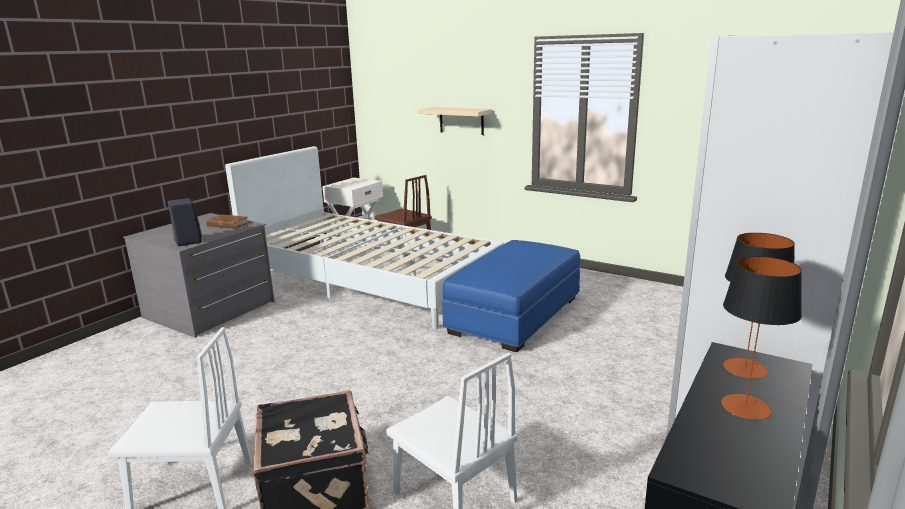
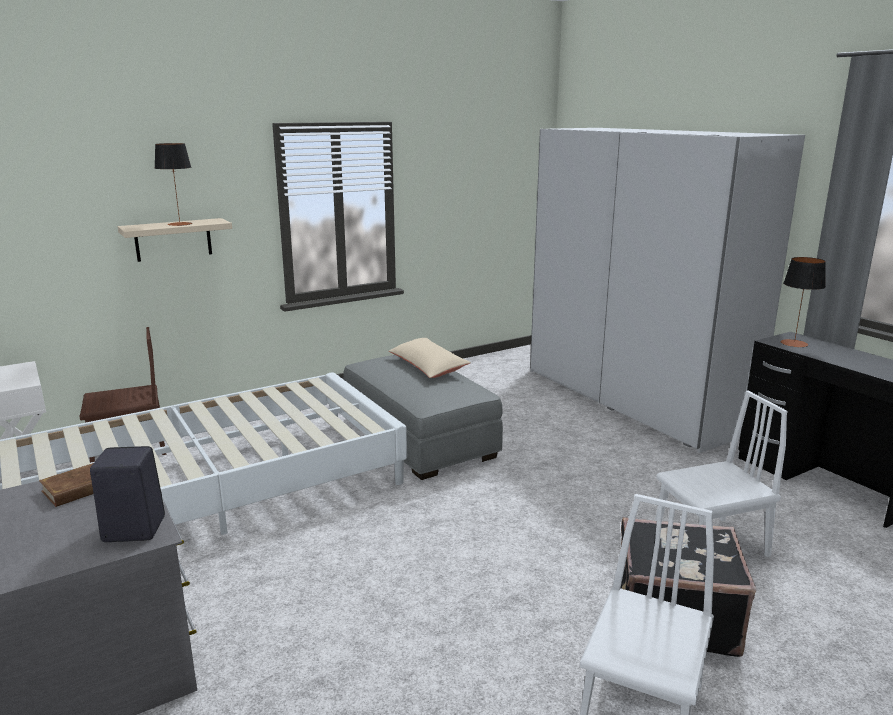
camera: 65 degrees left, 0 degrees up
blue ottoman [442,240,580,352] -> grey ottoman [343,355,503,480]
table lamp [722,256,802,420] -> table lamp moved to [155,143,192,226]
none -> beige pillow [389,338,471,378]

